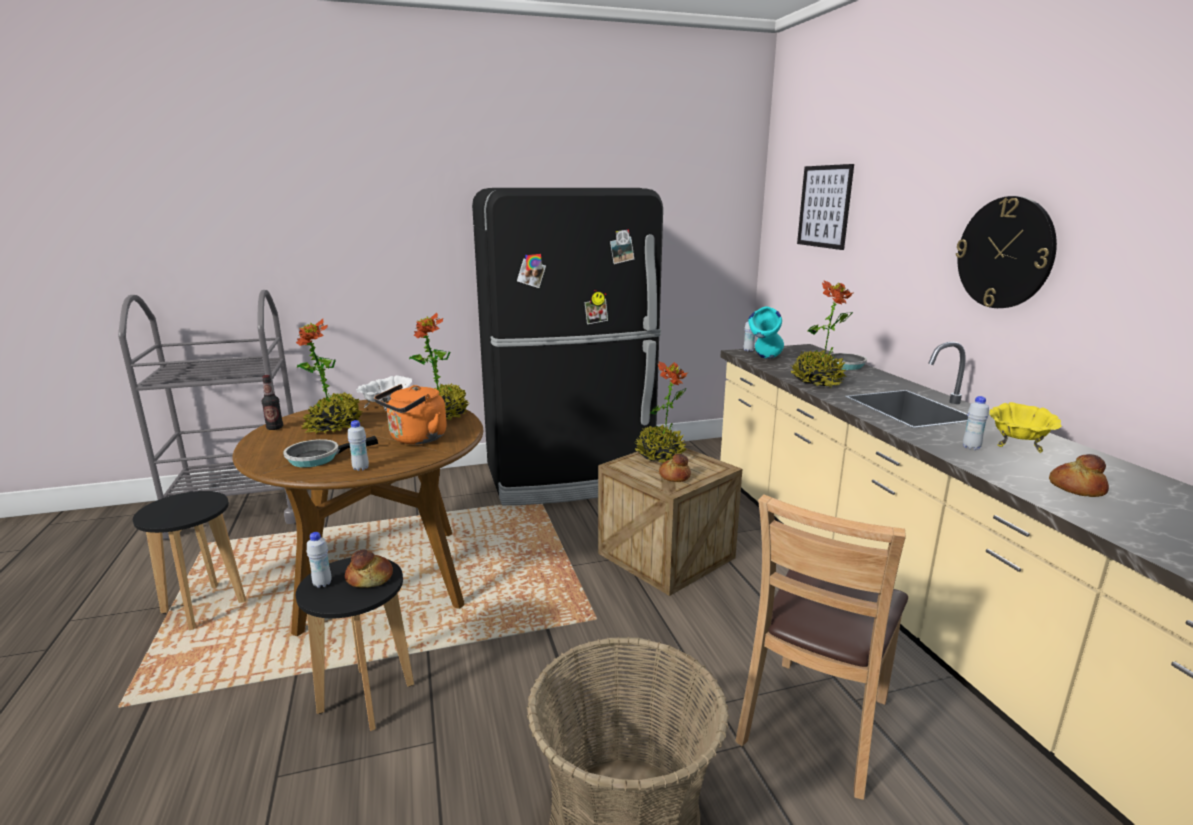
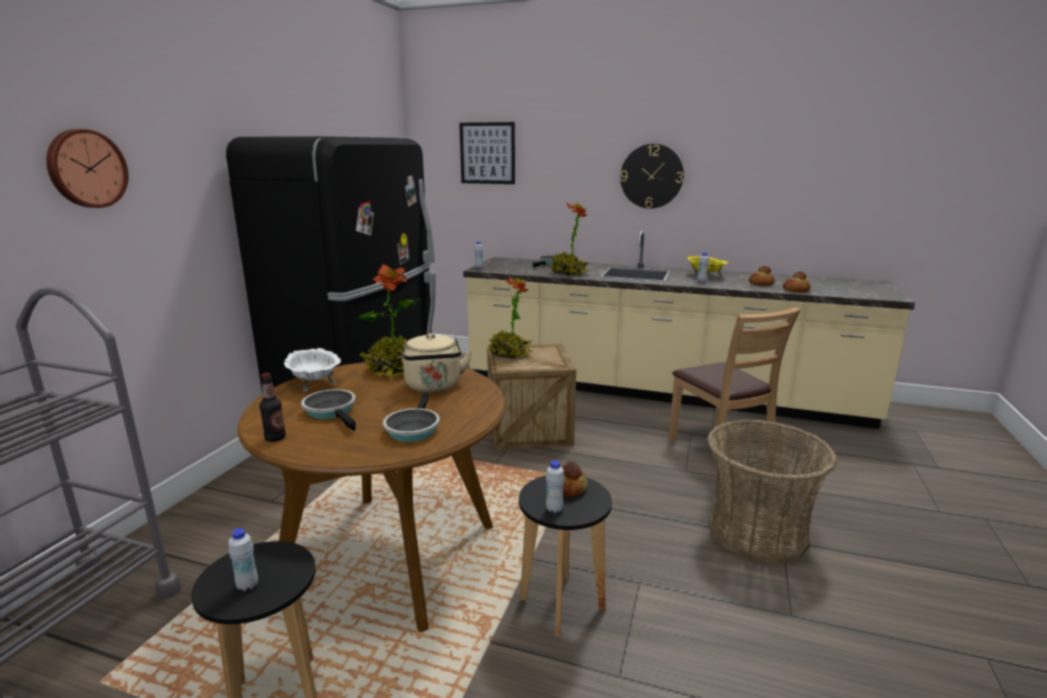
camera: 55 degrees left, 0 degrees up
potted plant [296,319,363,434] -> frying pan [301,389,356,431]
white bottle [348,420,369,471] -> white bottle moved to [228,528,258,591]
orange kettle [374,384,447,444] -> beige kettle [403,333,472,393]
bread [659,454,691,482] -> bread moved to [783,271,810,292]
turquoise vase [748,307,784,359] -> none
none -> wall clock [46,129,129,208]

